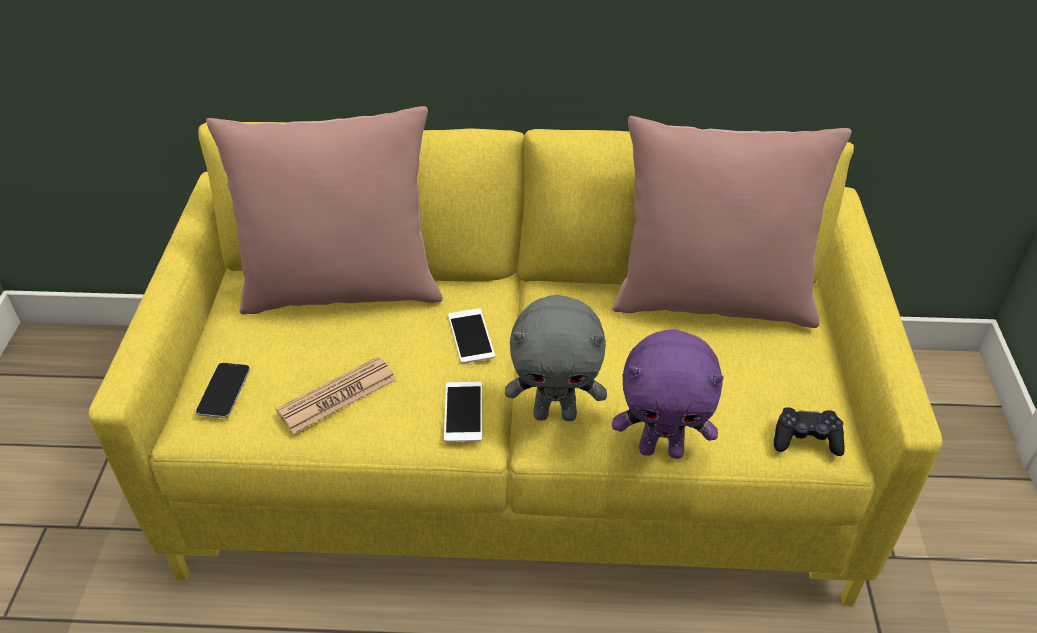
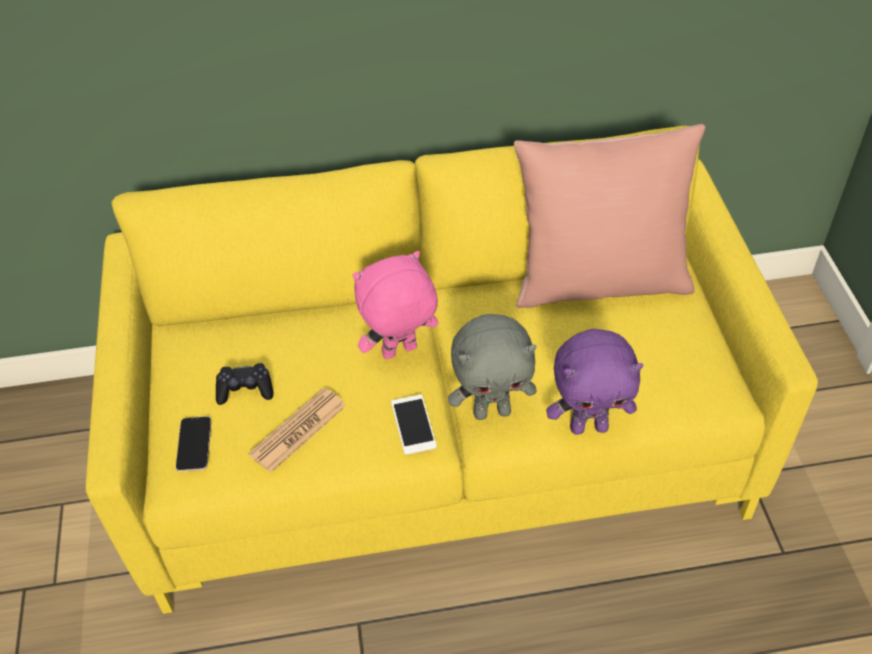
camera: 10 degrees left, 5 degrees up
pink pillow [206,106,443,315] -> none
phone [448,308,495,363] -> pink plush toy [352,251,438,360]
black game controller [774,407,845,456] -> black game controller moved to [216,363,274,405]

